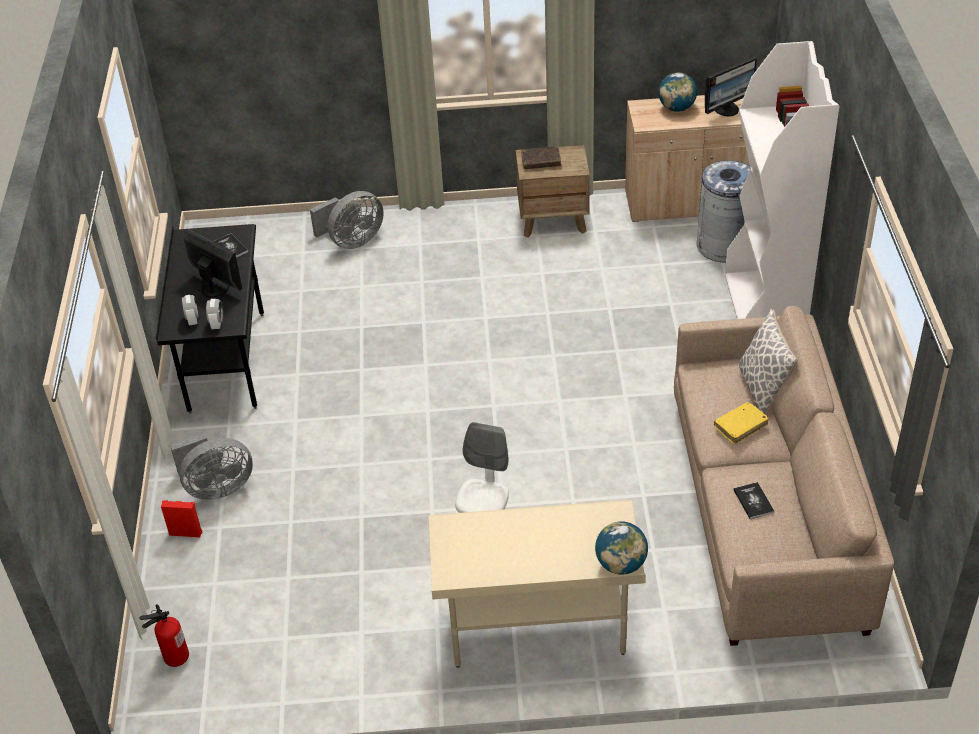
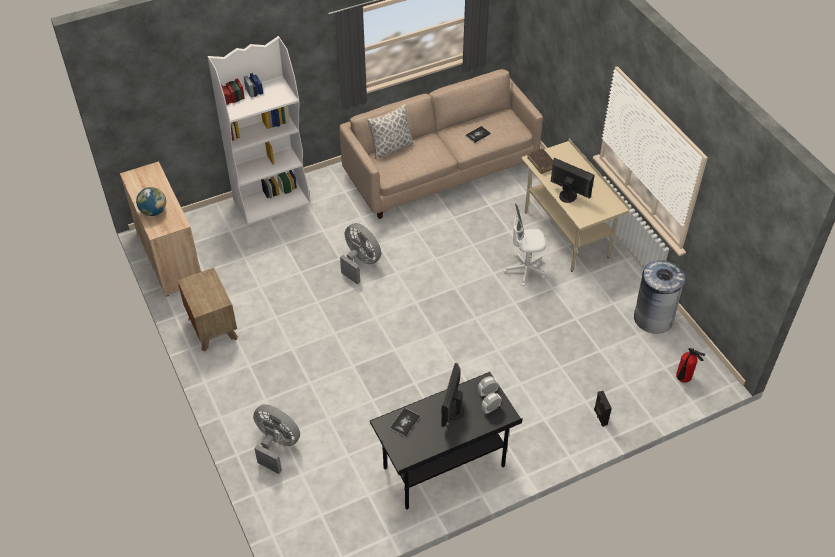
camera: 115 degrees left, 5 degrees up
red speaker [161,500,202,537] -> black speaker [594,391,612,427]
grey fan [170,434,253,500] -> grey fan moved to [340,223,381,284]
brown book [521,146,561,169] -> brown book moved to [527,148,553,174]
globe [595,521,648,575] -> none
grey trash can [696,160,750,262] -> grey trash can moved to [634,260,685,334]
monitor [705,56,757,116] -> monitor moved to [551,158,594,203]
yellow book [714,402,769,444] -> none

